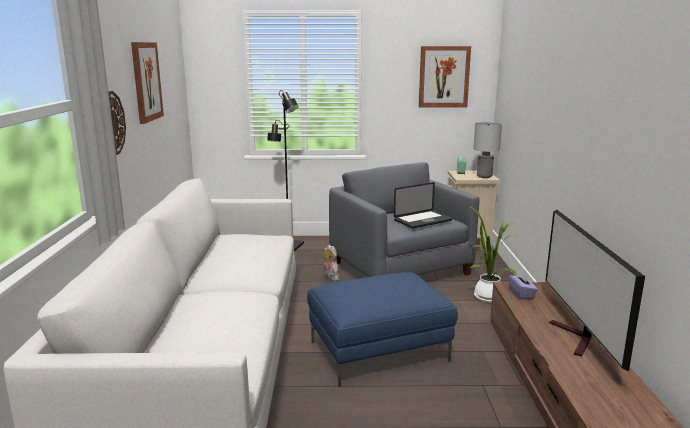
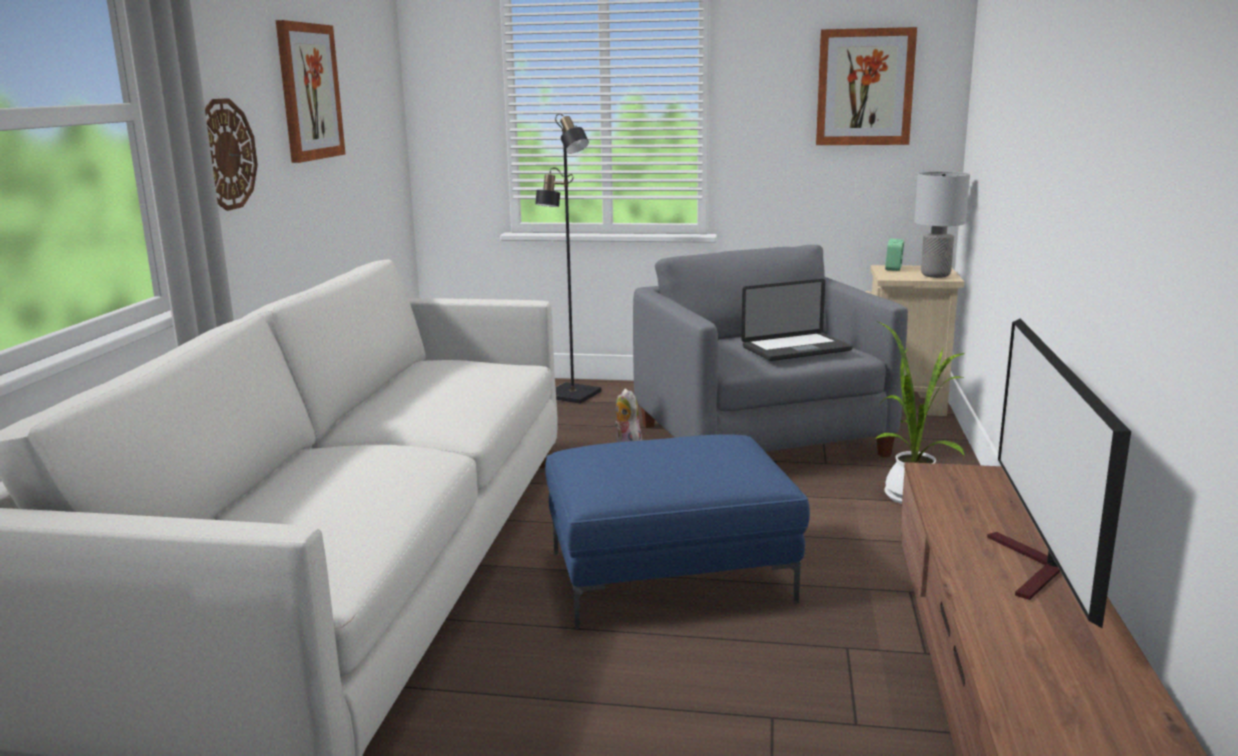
camera: 10 degrees right, 0 degrees up
purple tissue box [509,272,537,299] -> none

